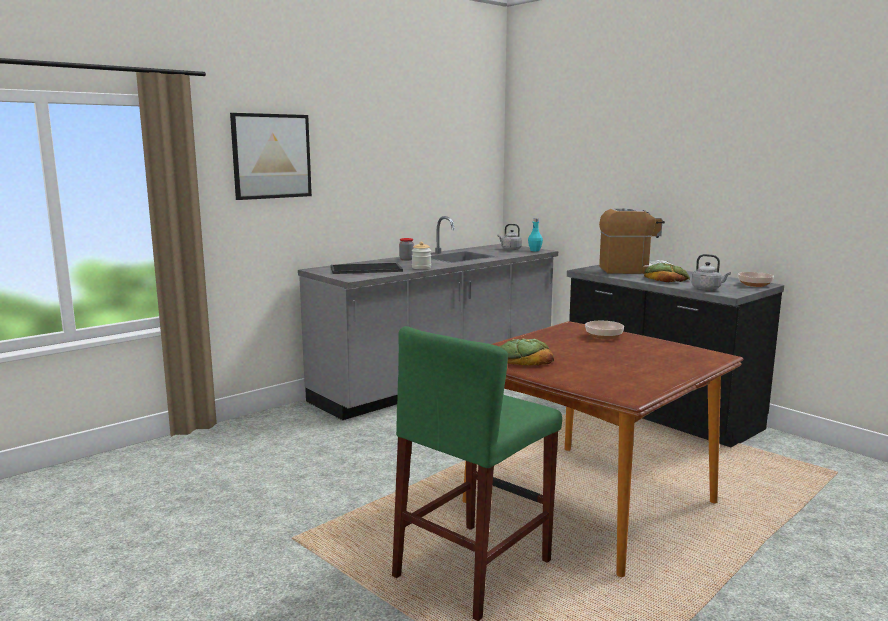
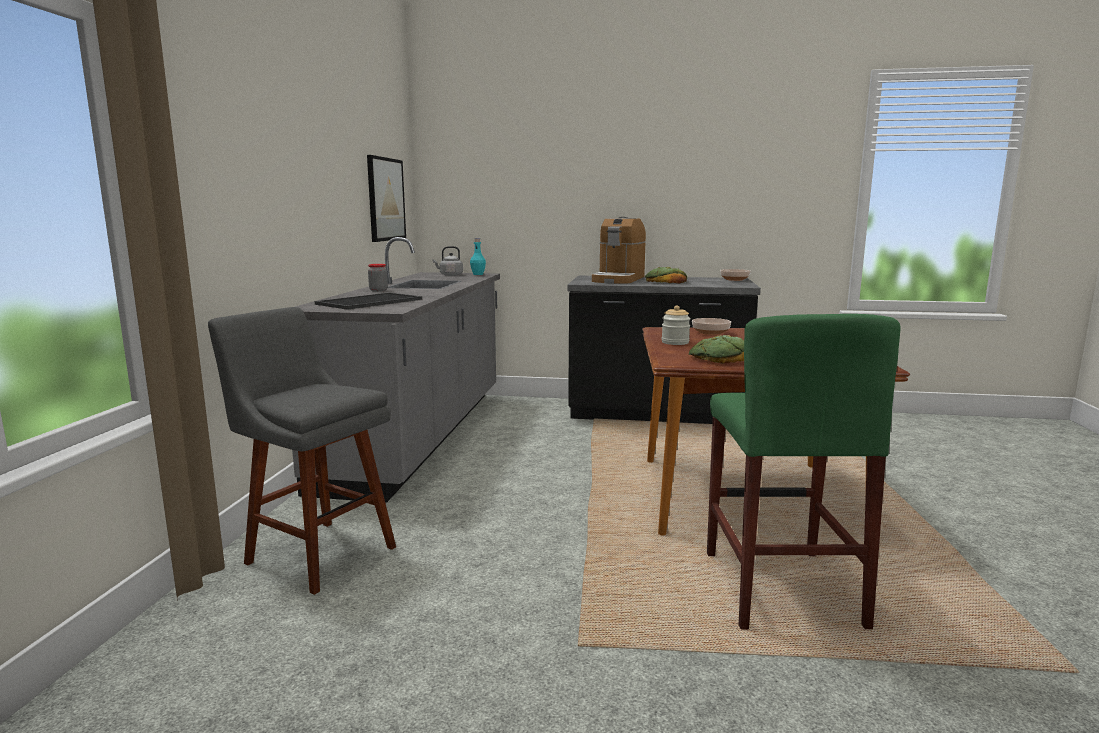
camera: 40 degrees left, 0 degrees up
picture [230,113,312,200] -> picture moved to [367,155,406,242]
jar [412,242,431,269] -> jar moved to [662,306,691,345]
coffee machine [599,208,671,274] -> coffee machine turned 150 degrees clockwise [592,217,646,284]
grey kettle [692,254,731,290] -> none
none -> grey stool [208,307,396,595]

